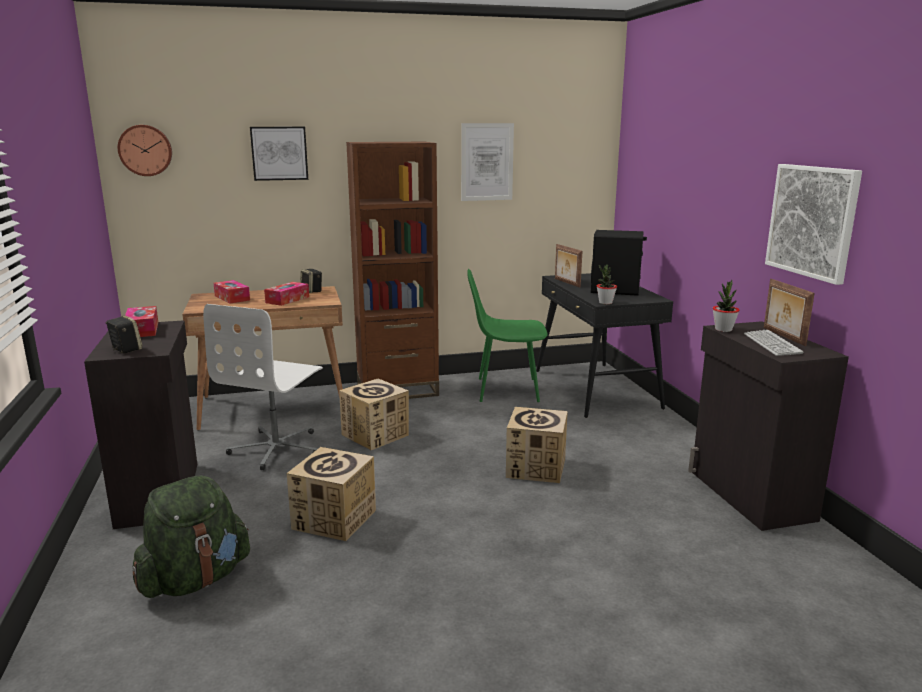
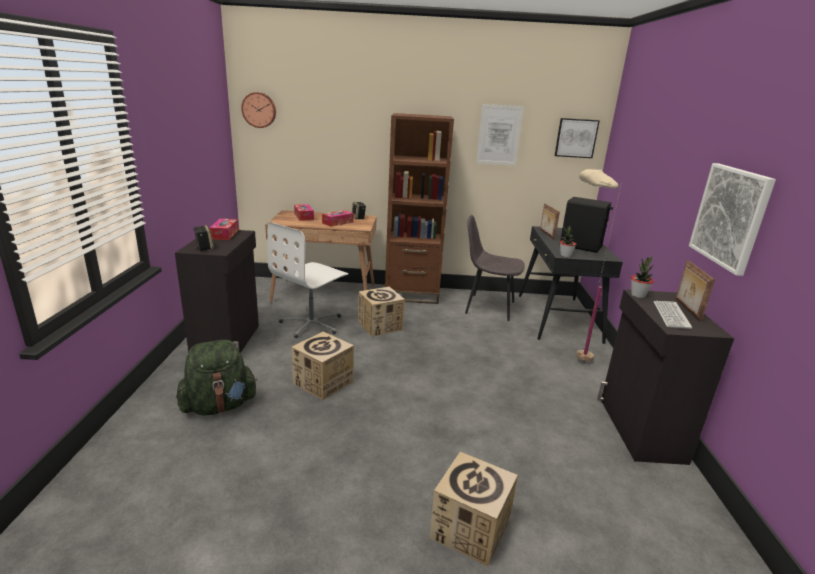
camera: 15 degrees right, 5 degrees up
picture [250,127,308,181] -> picture moved to [555,118,600,158]
green chair [467,269,547,402] -> grey chair [465,215,525,321]
cardboard box [506,407,568,483] -> cardboard box moved to [430,452,518,566]
none -> beige floor lamp [576,169,622,361]

